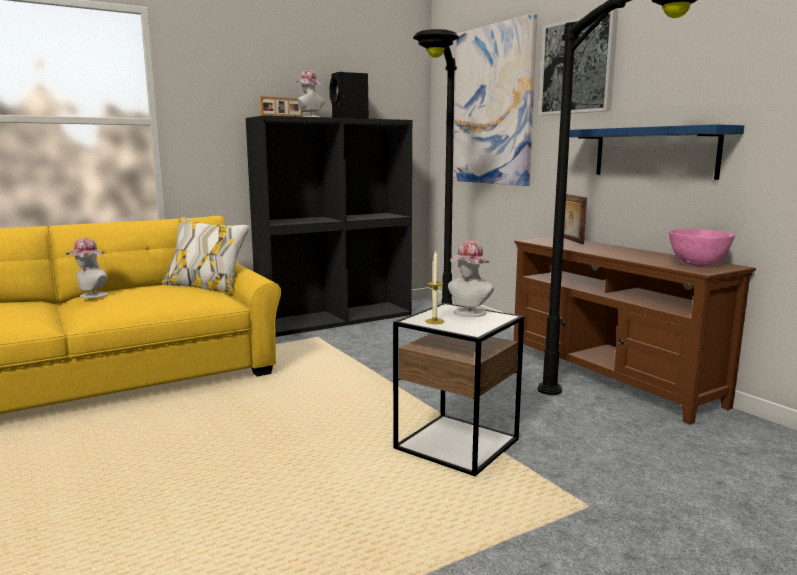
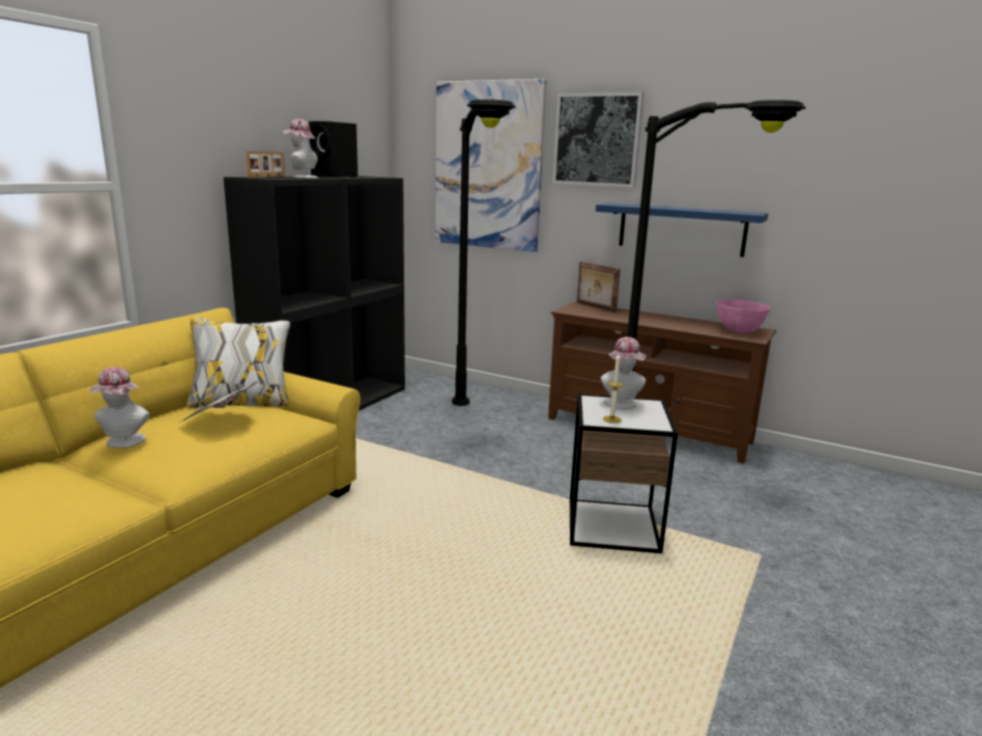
camera: 30 degrees left, 5 degrees up
none -> newspaper [178,381,258,423]

